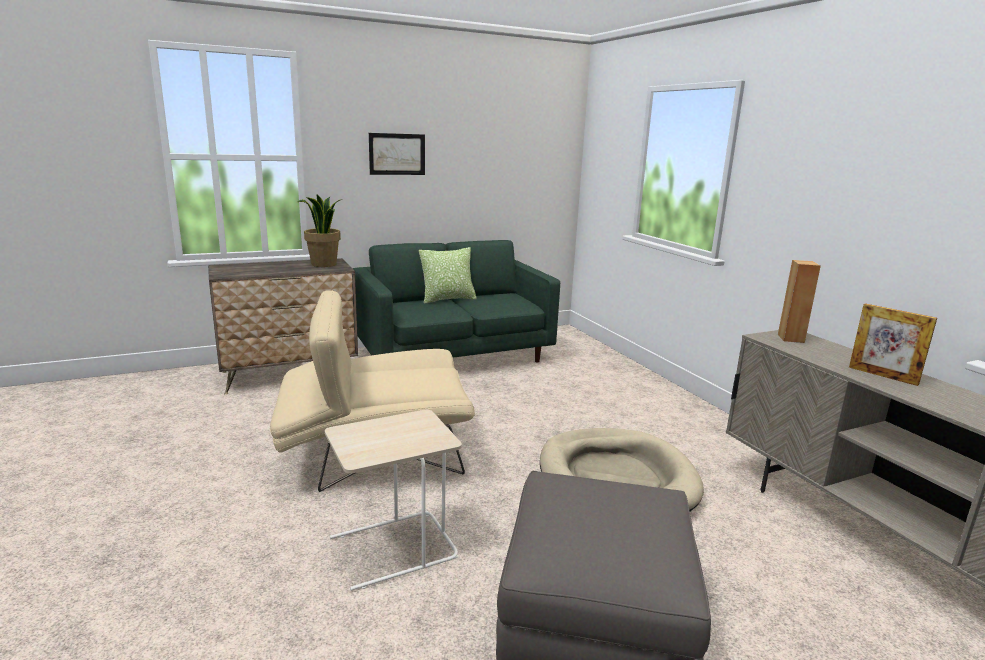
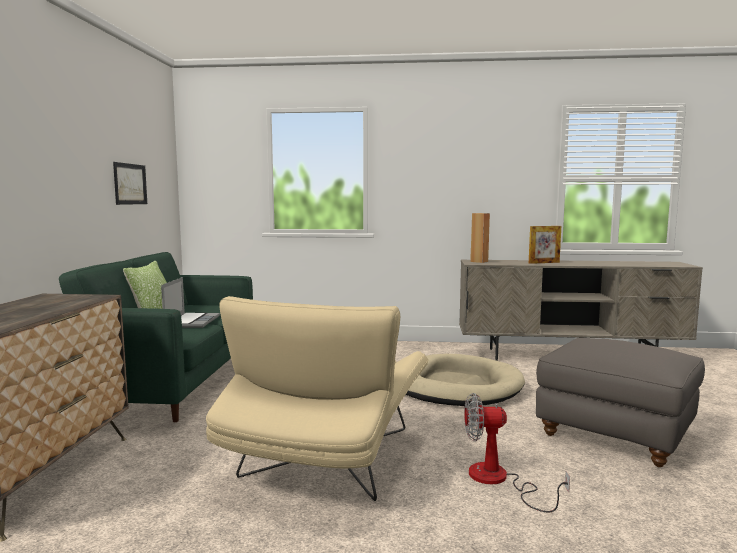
camera: 60 degrees left, 10 degrees down
potted plant [298,195,342,267] -> none
beige side table [325,410,462,591] -> fan [464,393,570,512]
picture [369,133,425,175] -> picture moved to [113,162,147,205]
none -> laptop [161,277,220,328]

